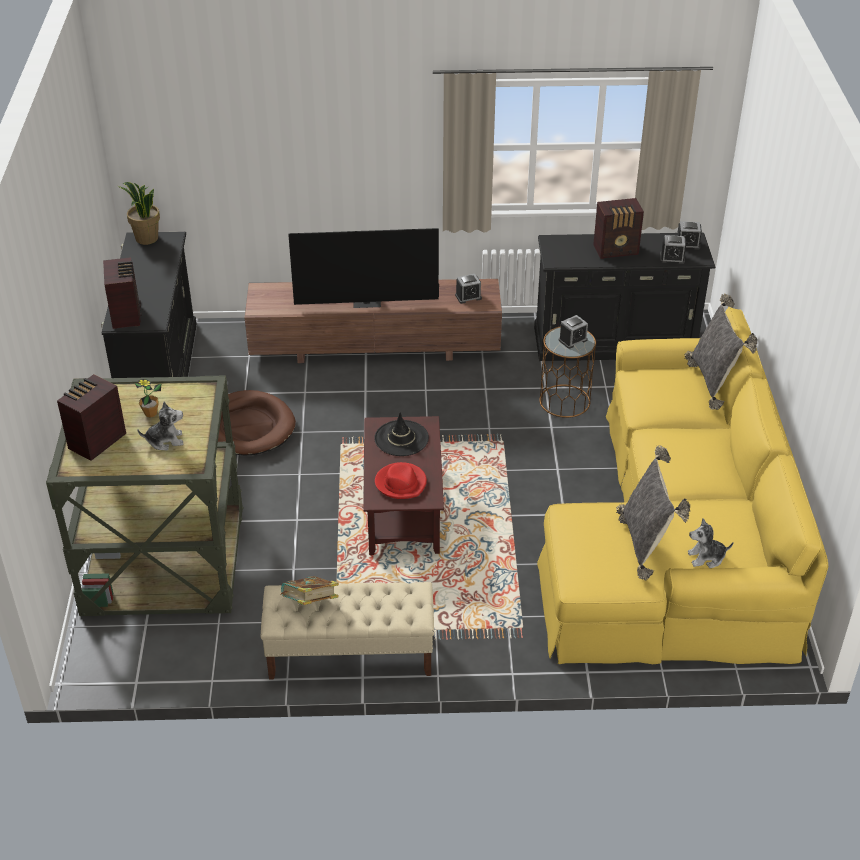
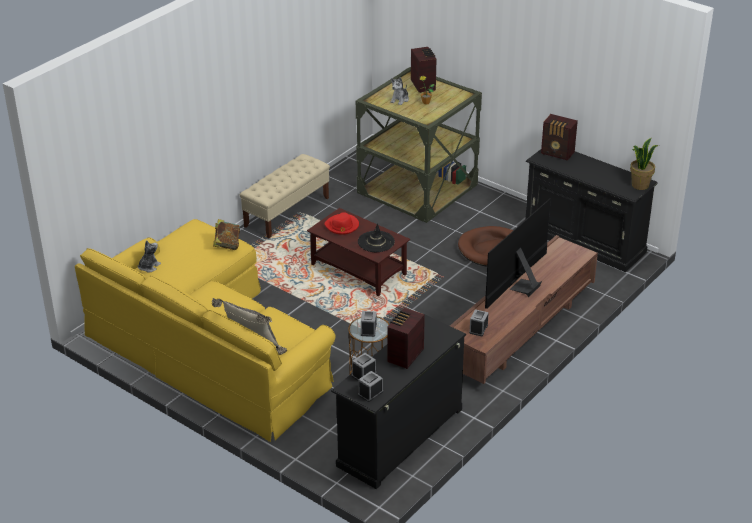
camera: 130 degrees right, 5 degrees down
book [280,576,339,605] -> book moved to [213,219,240,250]
pillow [616,445,690,581] -> none

